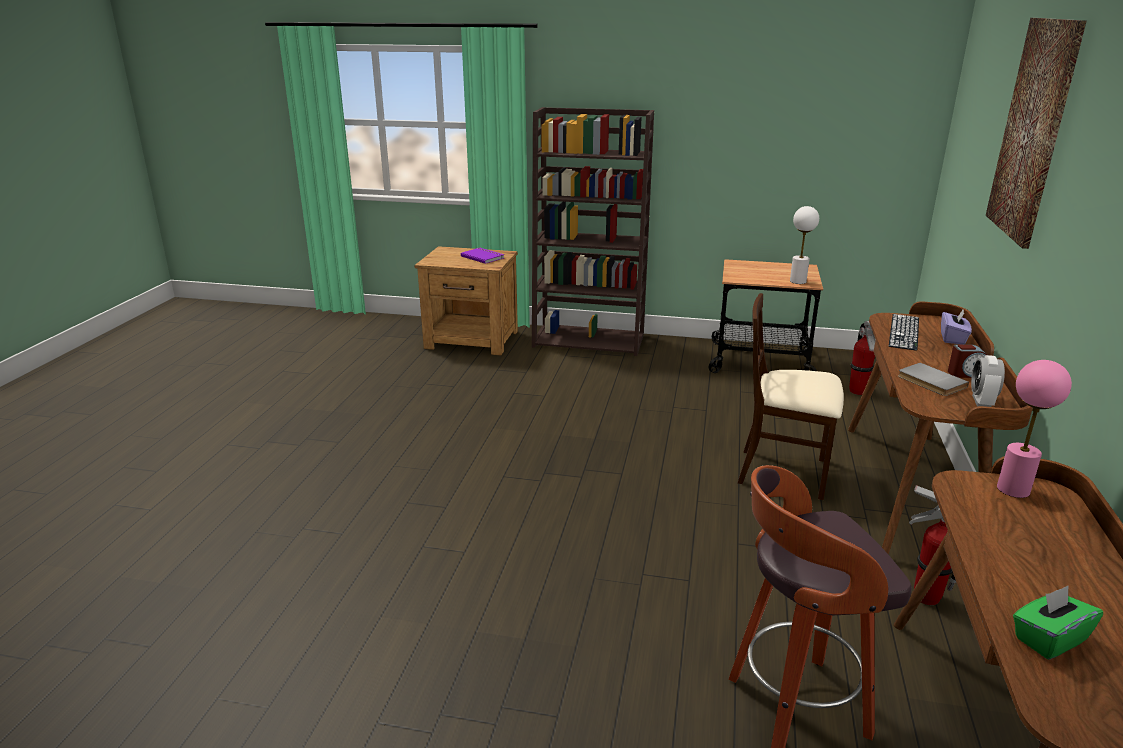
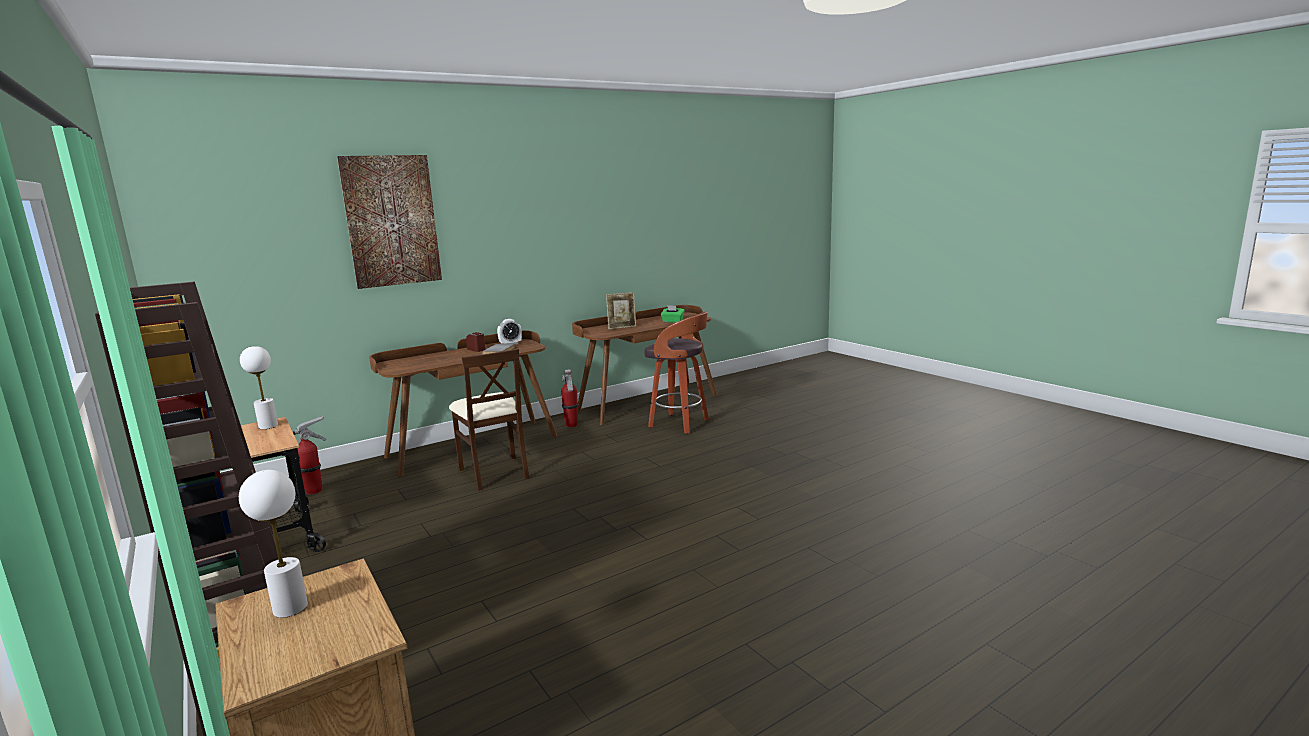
camera: 135 degrees left, 10 degrees down
purple book [461,248,504,264] -> white table lamp [239,470,308,618]
keyboard [889,314,919,351] -> none
purple tissue box [941,308,972,344] -> none
pink table lamp [997,360,1072,498] -> none
none -> picture frame [606,292,636,329]

